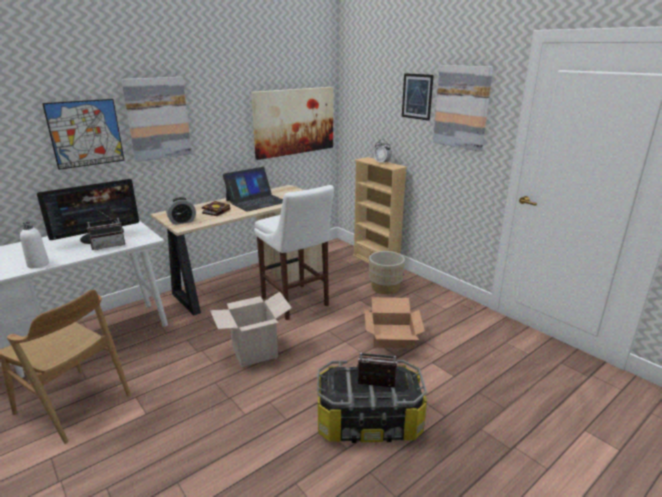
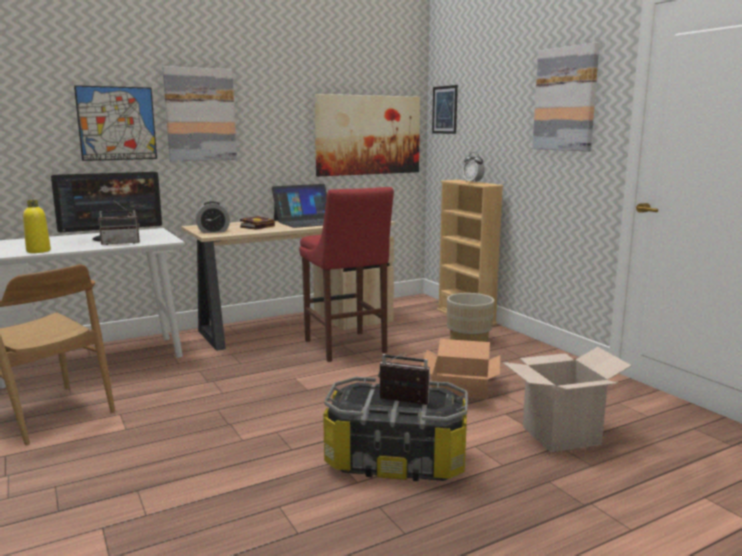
camera: 10 degrees right, 10 degrees down
white bottle [20,222,49,268] -> yellow bottle [23,200,51,253]
cardboard box [210,291,292,367] -> cardboard box moved to [503,347,632,452]
white stool [254,185,334,320] -> red stool [299,187,394,362]
picture [402,73,434,121] -> picture moved to [432,85,458,134]

